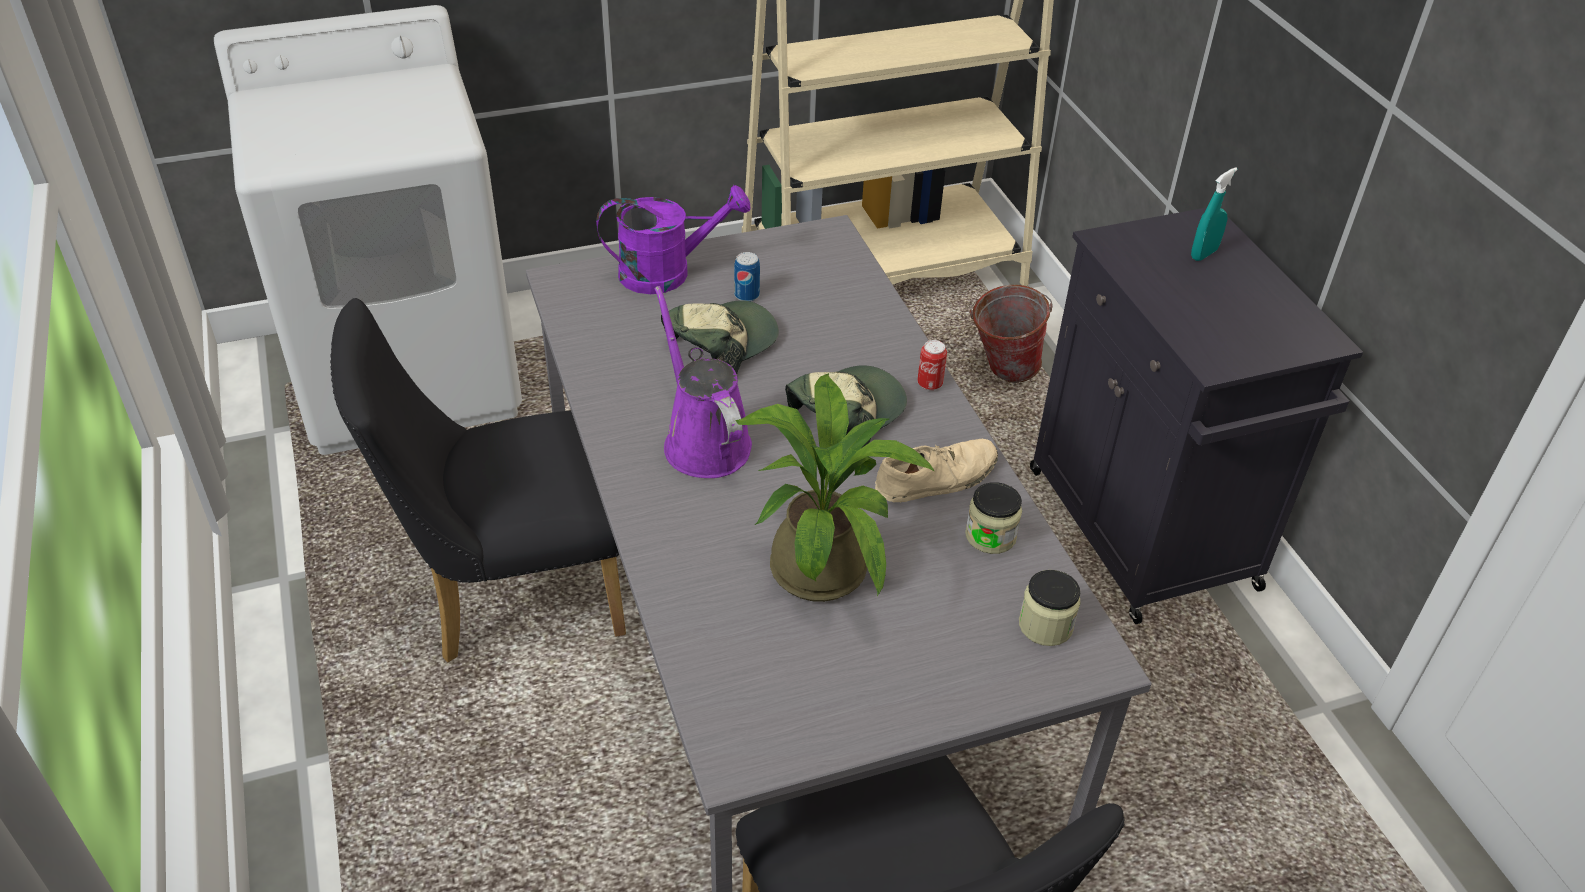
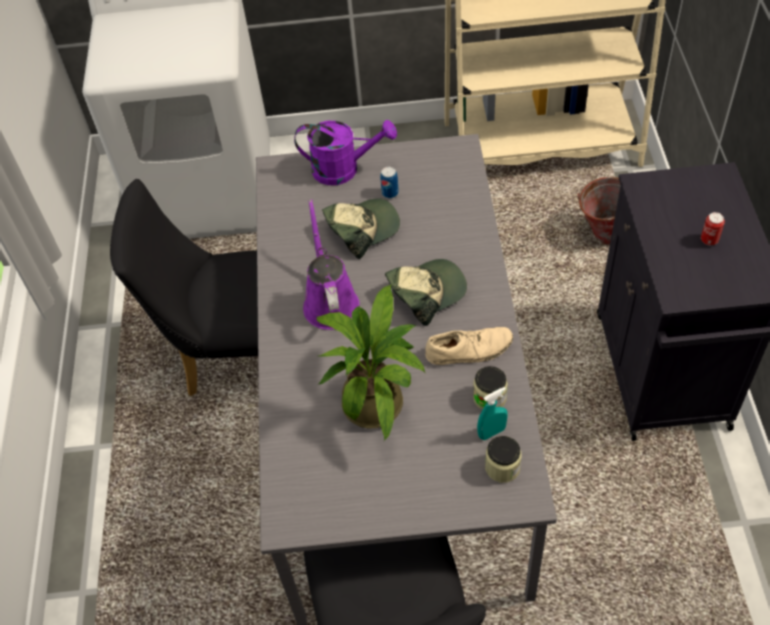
camera: 20 degrees right, 10 degrees up
can [917,340,947,391] -> can moved to [701,212,725,246]
turquoise spray bottle [1191,167,1237,261] -> turquoise spray bottle moved to [477,387,508,440]

